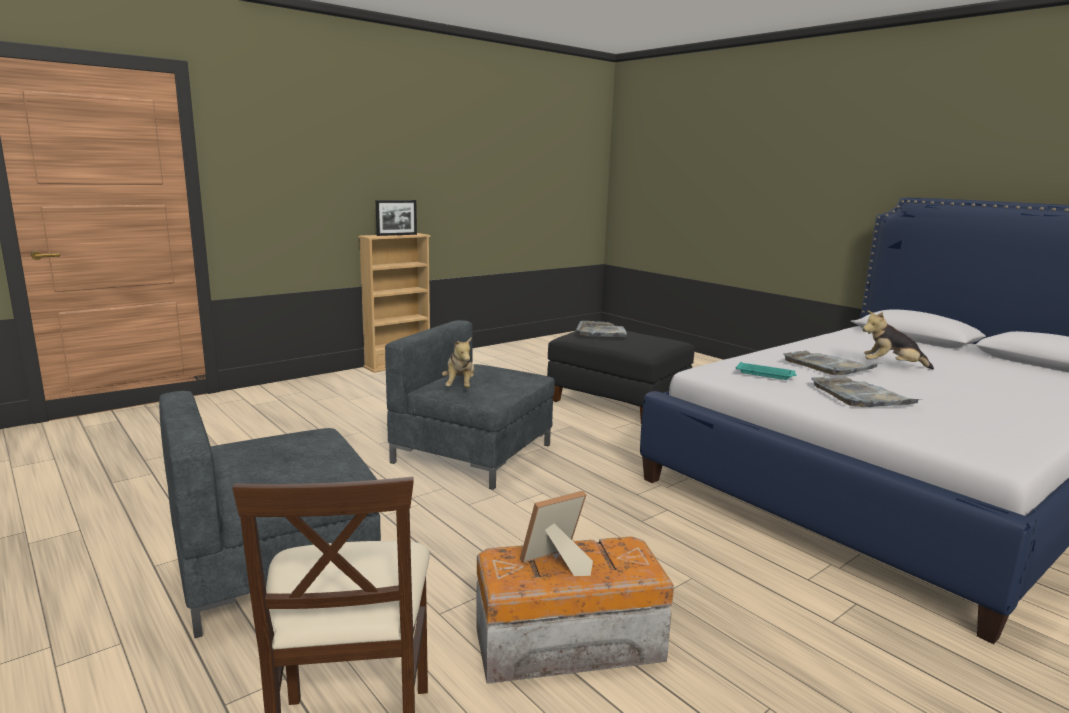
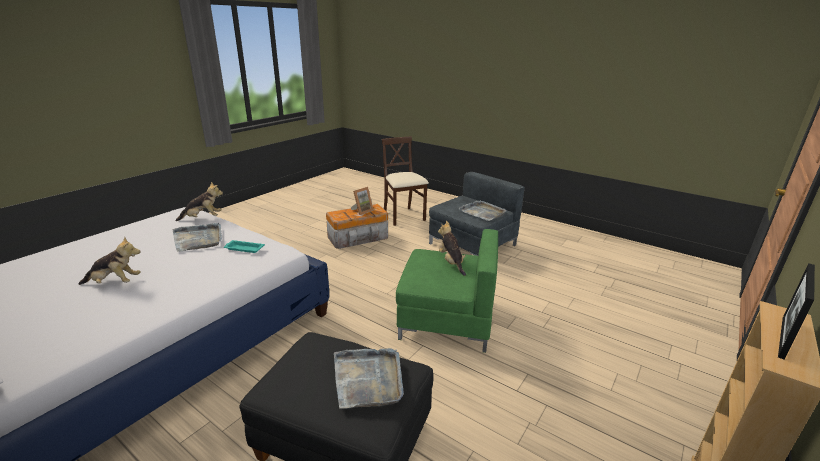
camera: 165 degrees right, 10 degrees up
grey armchair [385,320,555,490] -> green armchair [396,229,498,353]
grey tray [783,351,879,375] -> grey tray moved to [458,200,506,221]
none -> plush toy [176,182,223,221]

